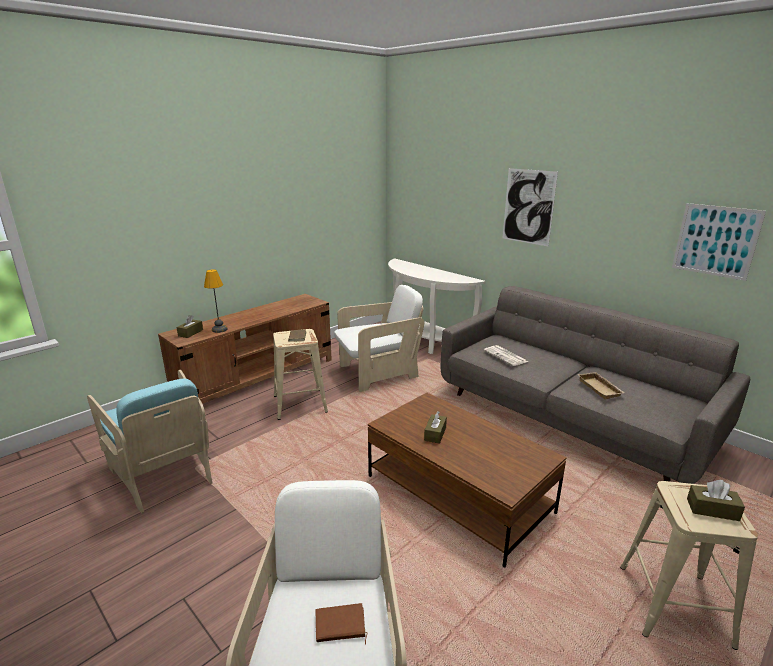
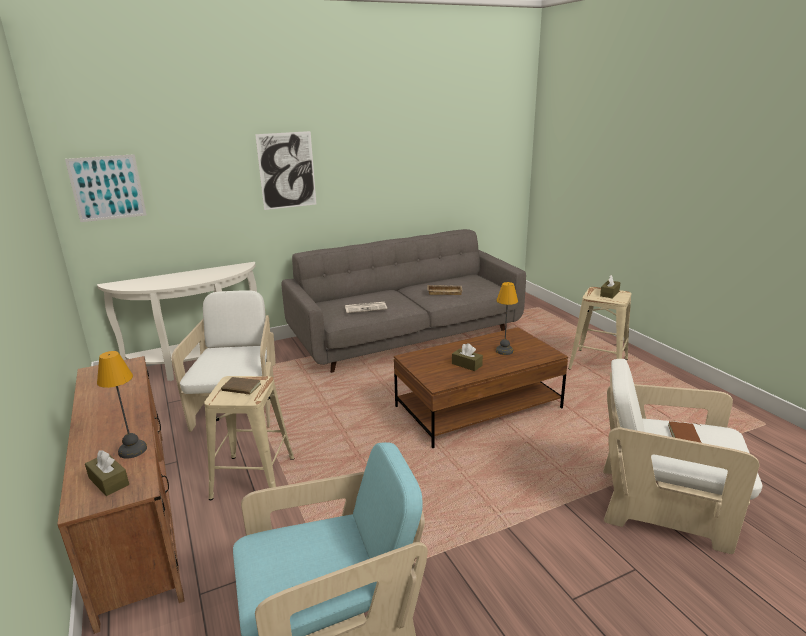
camera: 70 degrees left, 0 degrees up
picture [672,203,766,281] -> picture moved to [65,154,146,222]
none -> table lamp [496,282,518,355]

